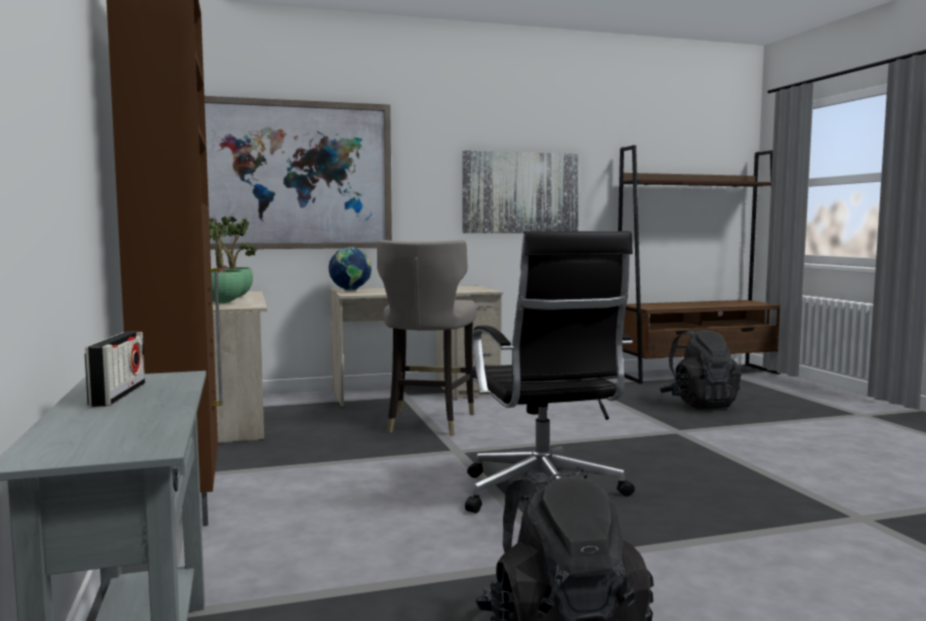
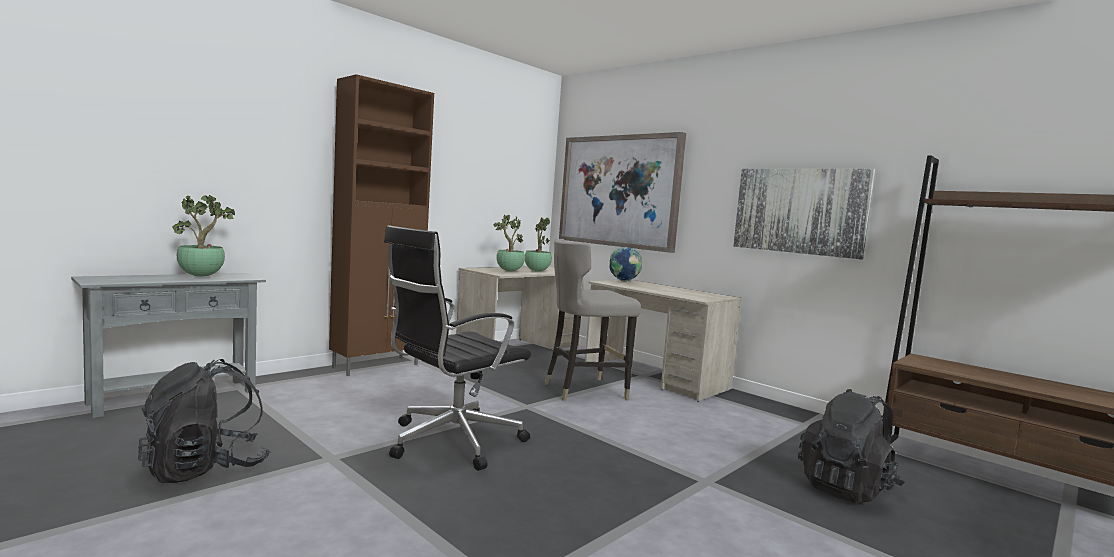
camera: 60 degrees right, 0 degrees up
radio [85,331,145,407] -> potted plant [172,195,235,277]

